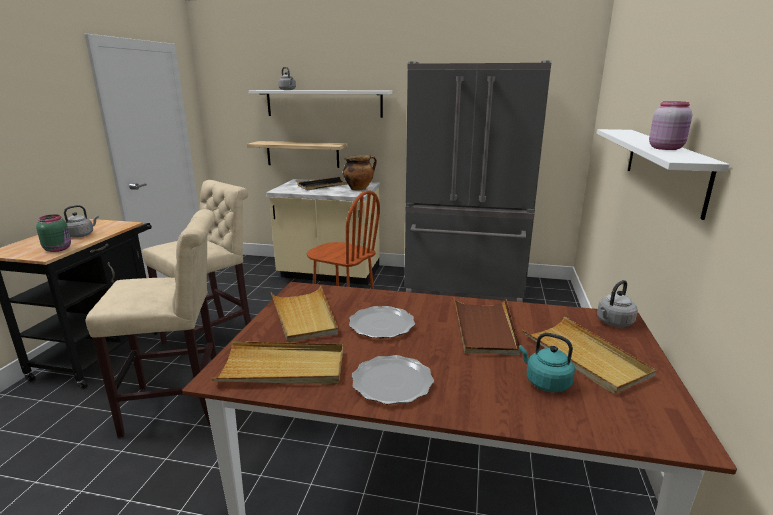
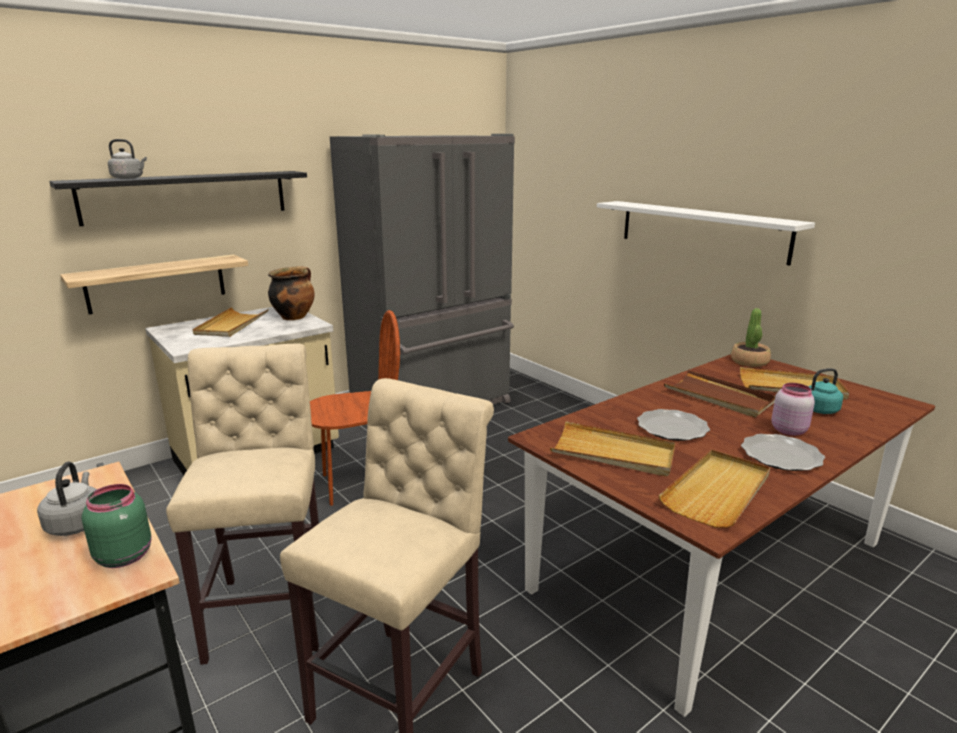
camera: 50 degrees left, 0 degrees up
white shelf [248,90,392,118] -> black shelf [49,171,307,226]
black tray [297,177,348,191] -> beige tray [193,307,269,337]
grey kettle [597,280,638,327] -> potted plant [731,308,771,367]
pink jar [649,101,692,150] -> pink jar moved to [772,383,815,436]

